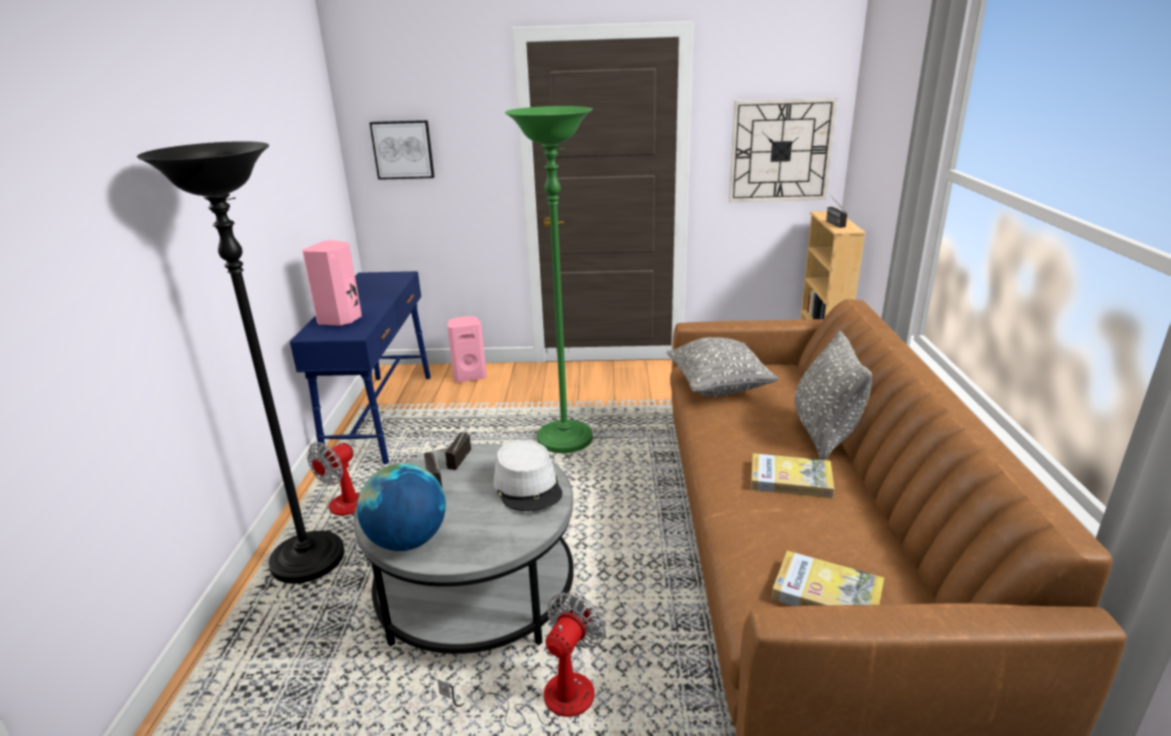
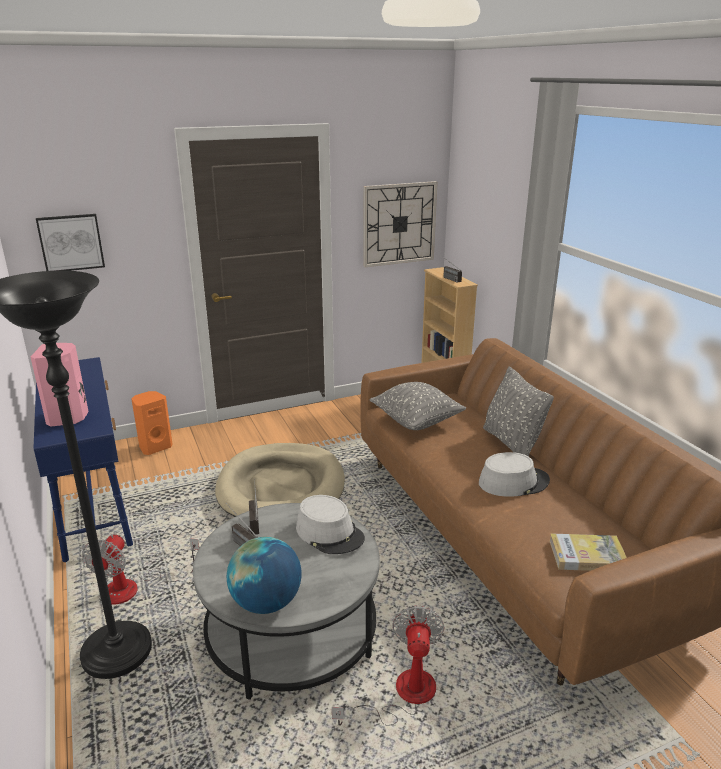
camera: 25 degrees left, 0 degrees up
pink speaker [448,316,487,382] -> orange speaker [131,391,173,455]
green floor lamp [505,106,593,453] -> beige dog bed [215,443,345,517]
book [751,453,834,498] -> grey hat [479,452,550,497]

